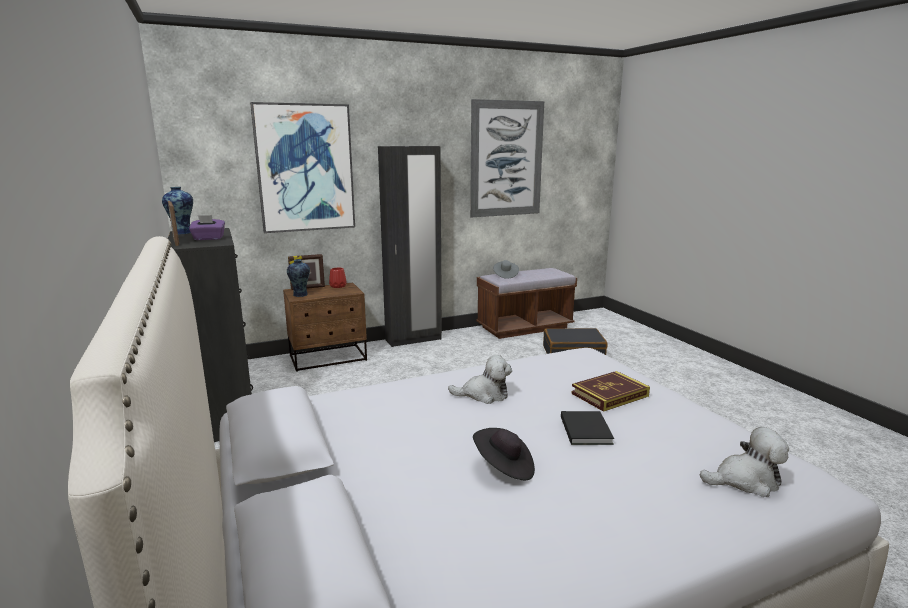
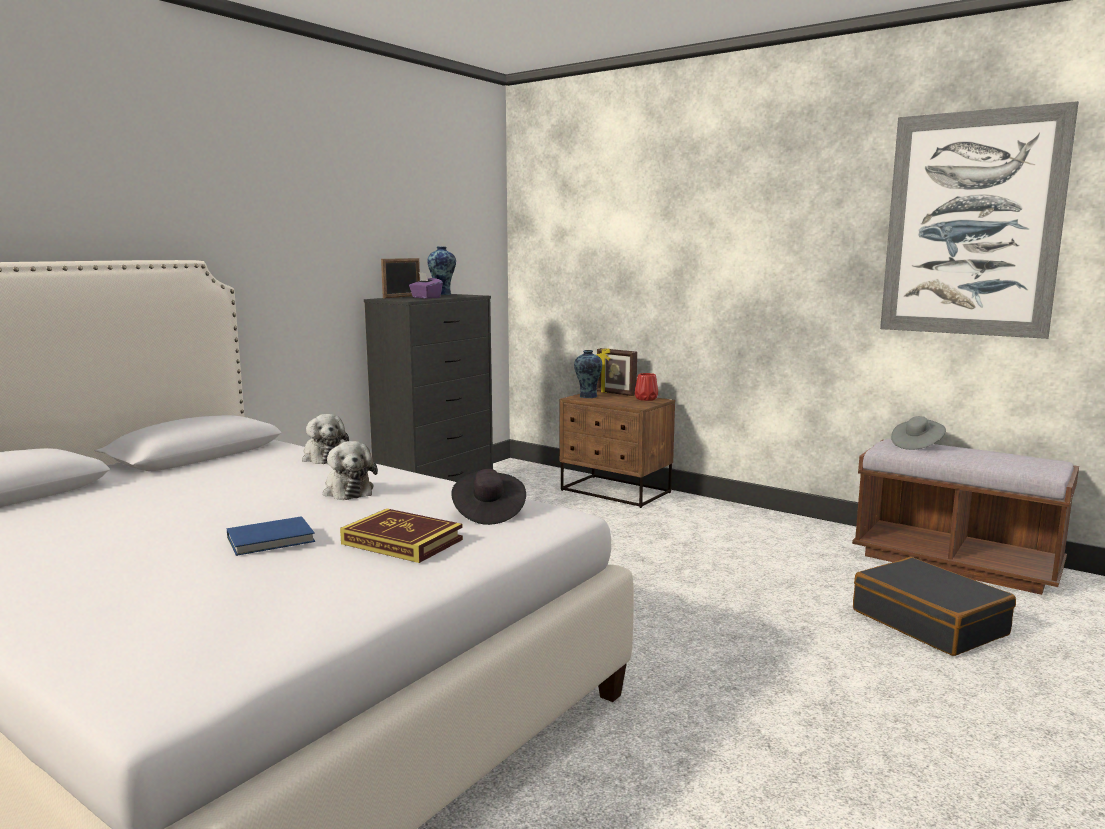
camera: 60 degrees right, 5 degrees down
picture [250,102,355,233] -> none
black wardrobe [378,146,442,347] -> none
black hat [473,428,535,480] -> black hat moved to [451,469,526,525]
black book [561,411,614,445] -> blue book [227,516,315,556]
plush toy [700,427,789,497] -> plush toy moved to [302,414,349,464]

